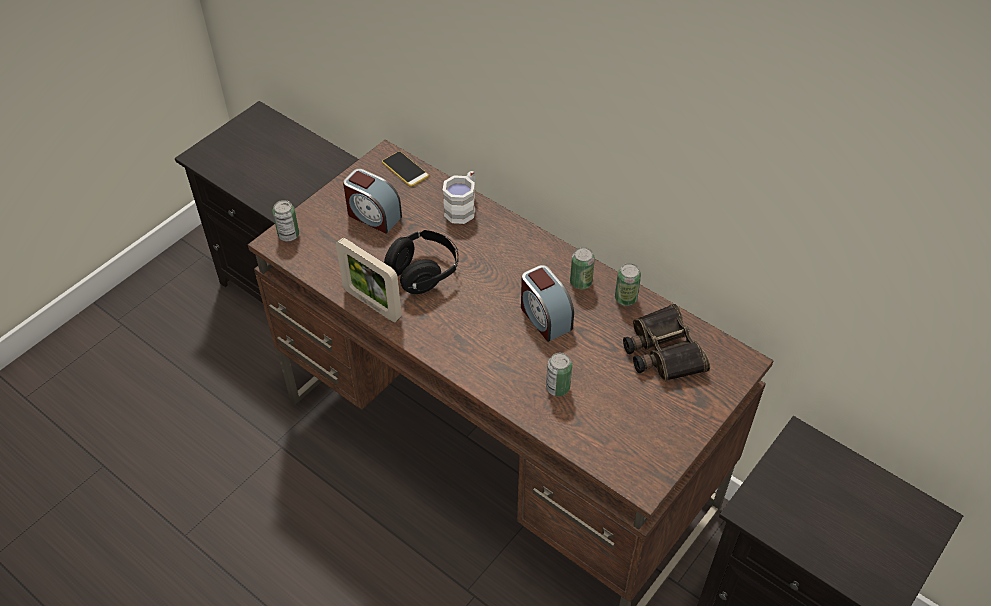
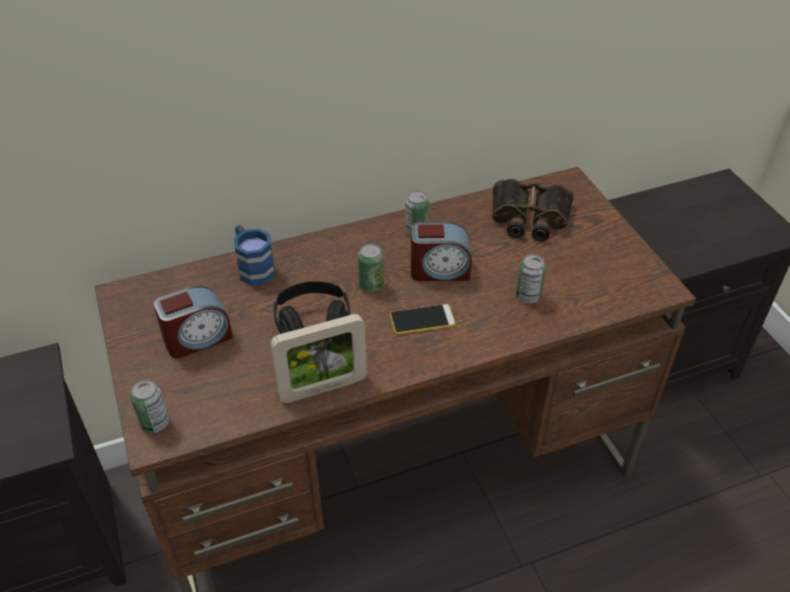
camera: 60 degrees left, 5 degrees down
phone [382,151,429,187] -> phone moved to [390,304,456,335]
white mug [443,171,475,224] -> blue mug [234,225,275,286]
can [615,263,641,306] -> can moved to [358,243,384,292]

